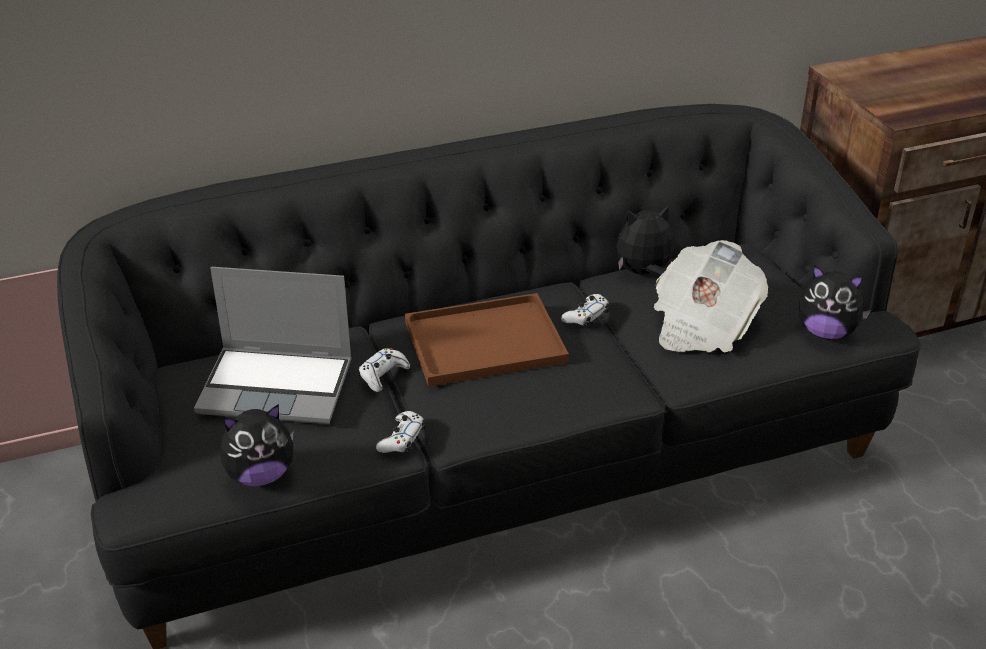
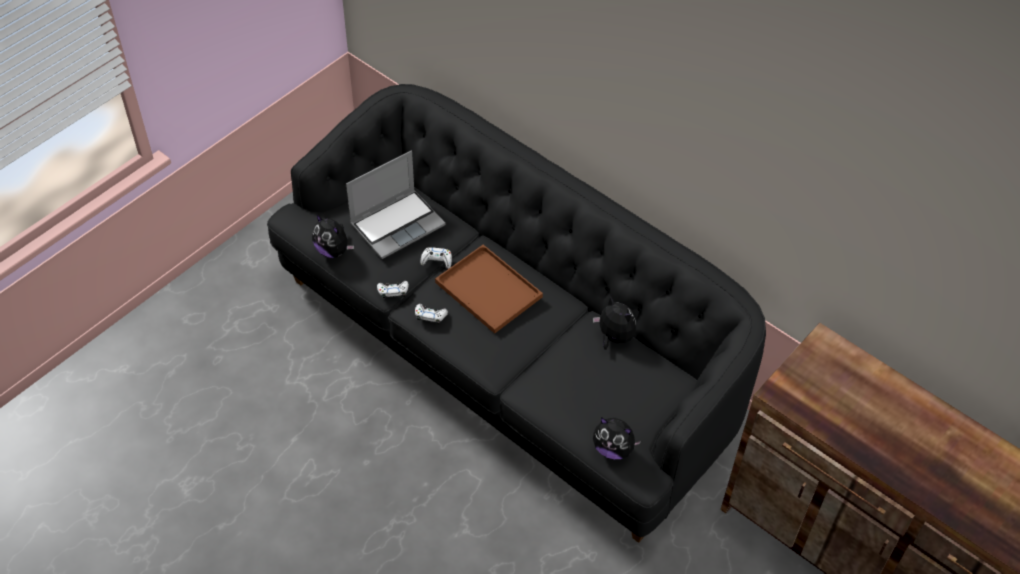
camera: 60 degrees right, 15 degrees up
laptop [194,267,352,424] -> laptop turned 105 degrees counterclockwise [346,151,446,259]
white game controller [561,294,609,327] -> white game controller moved to [415,304,448,324]
newspaper [654,240,768,352] -> none
plush toy [799,265,871,339] -> plush toy turned 60 degrees counterclockwise [593,417,641,460]

